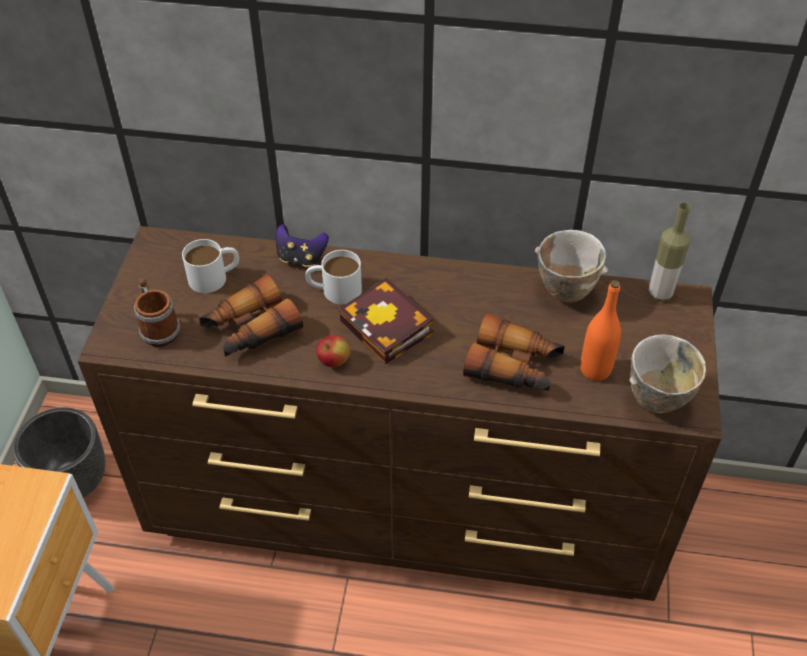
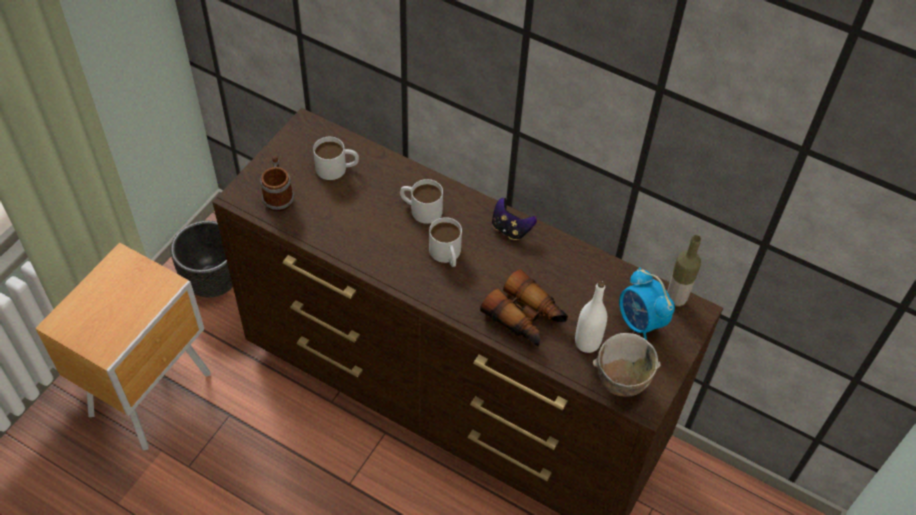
camera: 20 degrees right, 5 degrees up
binoculars [199,275,303,357] -> none
game controller [276,224,329,267] -> game controller moved to [492,198,537,240]
apple [317,335,350,367] -> none
book [339,278,433,364] -> white mug [429,217,462,267]
bowl [535,230,608,303] -> none
orange bottle [580,280,621,381] -> white bottle [575,281,607,353]
none -> alarm clock [619,268,675,340]

